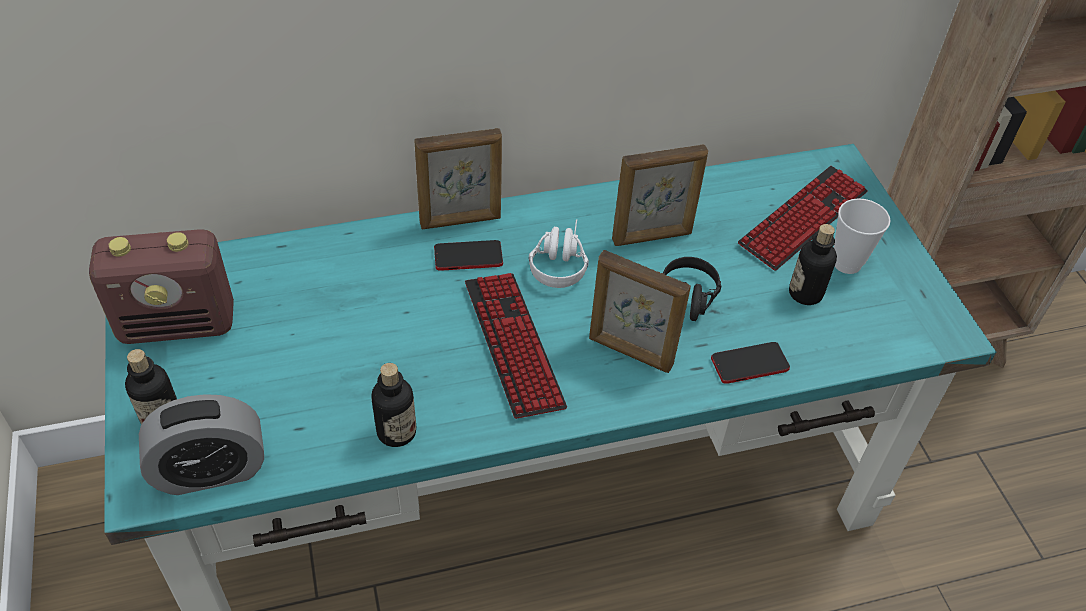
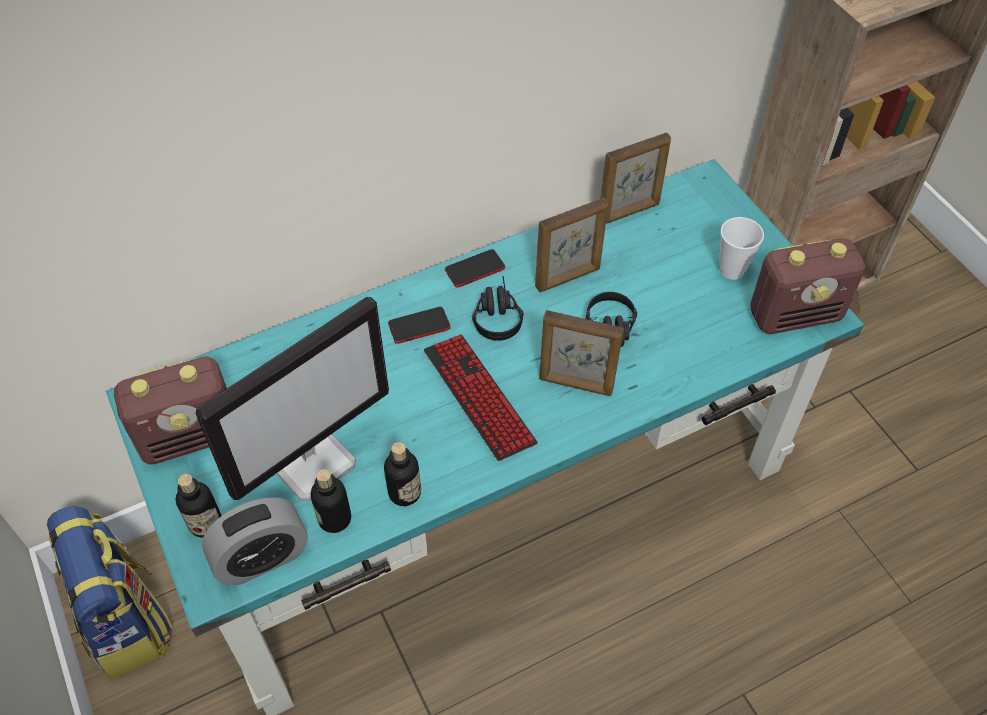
camera: 10 degrees left, 5 degrees up
picture frame [414,128,502,229] -> picture frame moved to [600,133,671,224]
white headphones [529,219,589,288] -> black headphones [472,276,523,341]
phone [711,342,790,384] -> phone moved to [445,249,505,287]
keyboard [738,166,867,271] -> none
bottle [789,224,837,305] -> bottle moved to [311,469,351,533]
none -> backpack [47,506,172,679]
none -> monitor [195,297,389,501]
none -> radio [750,239,865,334]

